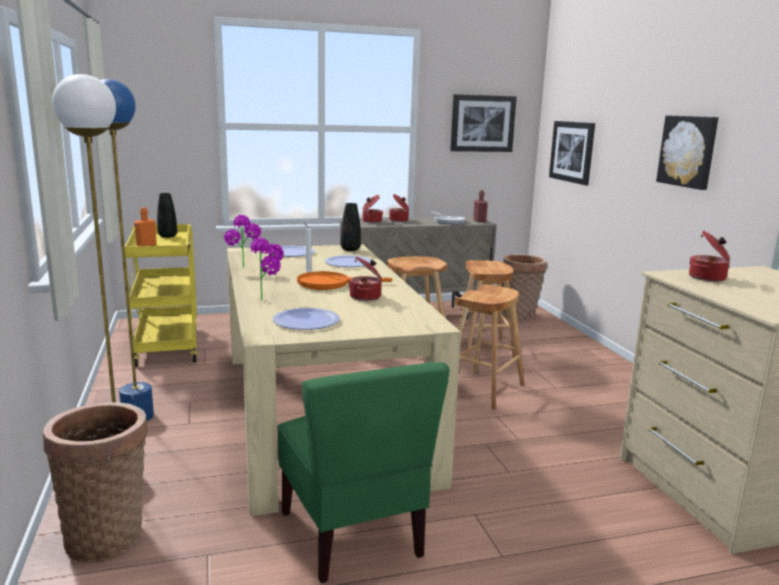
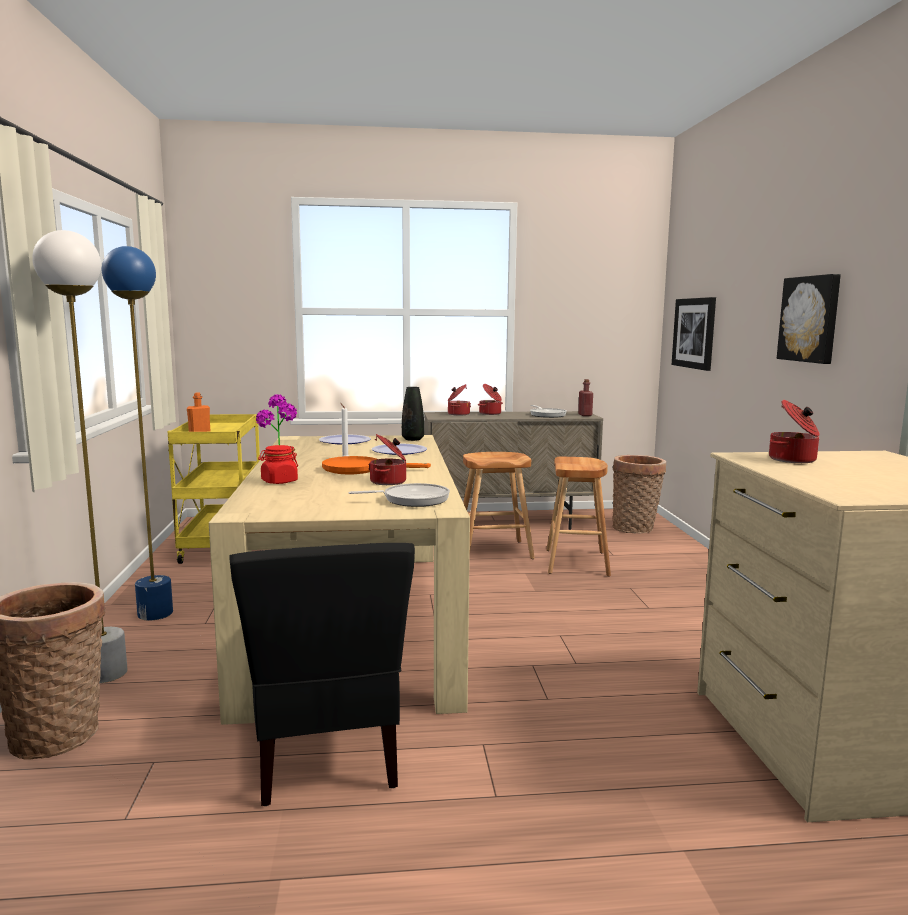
camera: 10 degrees right, 5 degrees down
black vase [157,193,177,238] -> none
potted plant [250,238,284,300] -> red jar [258,445,298,484]
plate [272,308,340,330] -> none
green chair [277,362,450,583] -> black chair [230,543,415,806]
picture [450,94,517,152] -> none
brown stool [455,284,524,410] -> none
none -> frying pan [349,483,450,507]

